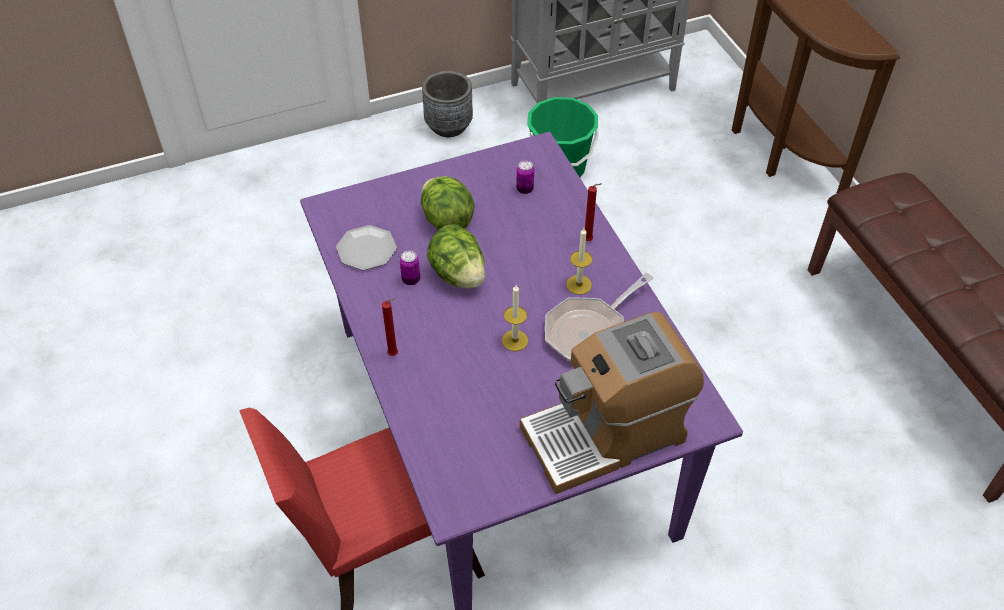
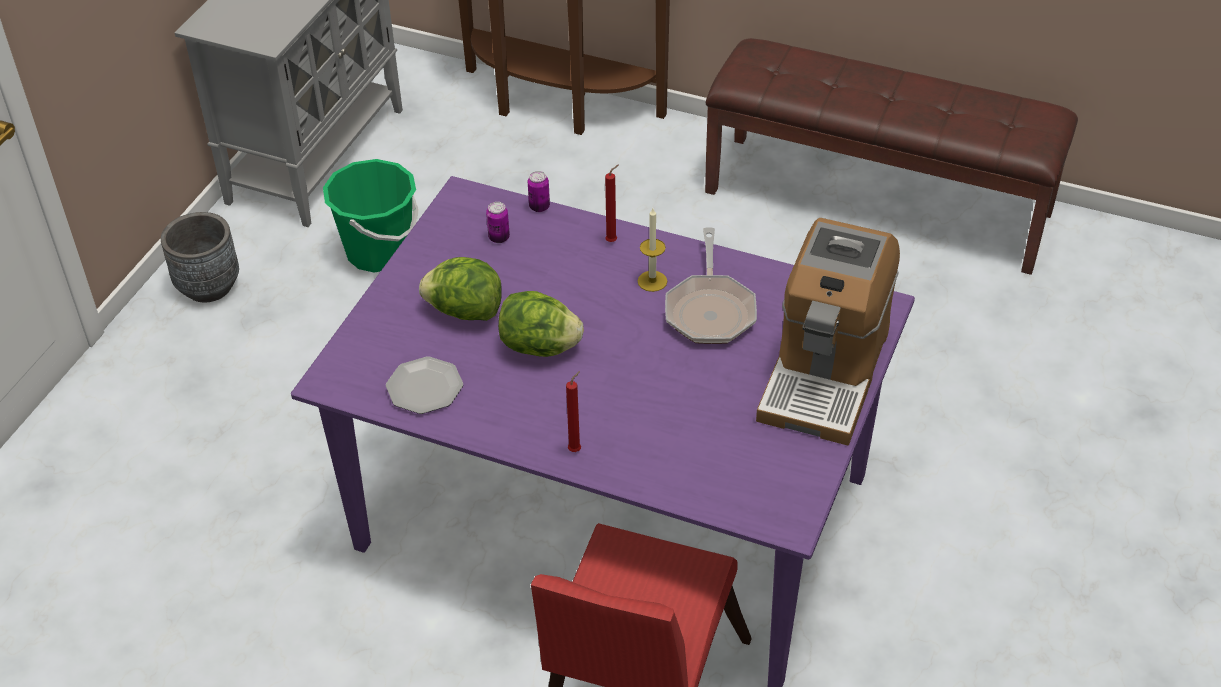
camera: 45 degrees left, 5 degrees down
can [400,251,420,285] -> can moved to [528,171,550,212]
candle [502,285,528,351] -> none

